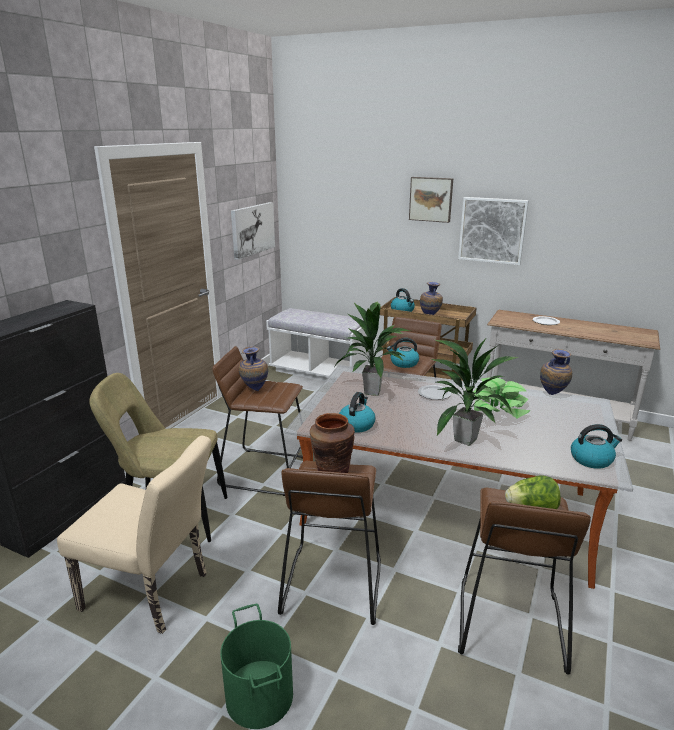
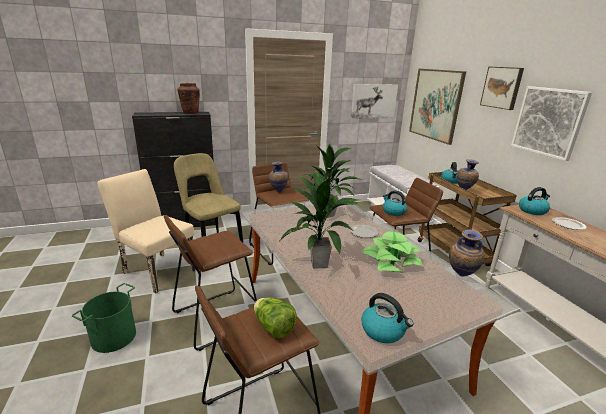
camera: 45 degrees right, 0 degrees up
beige chair [57,436,211,634] -> beige chair turned 150 degrees clockwise [97,169,196,294]
brown vase [310,413,355,473] -> brown vase moved to [177,83,200,114]
kettle [339,392,375,432] -> kettle moved to [519,187,550,215]
none -> picture [409,69,466,145]

